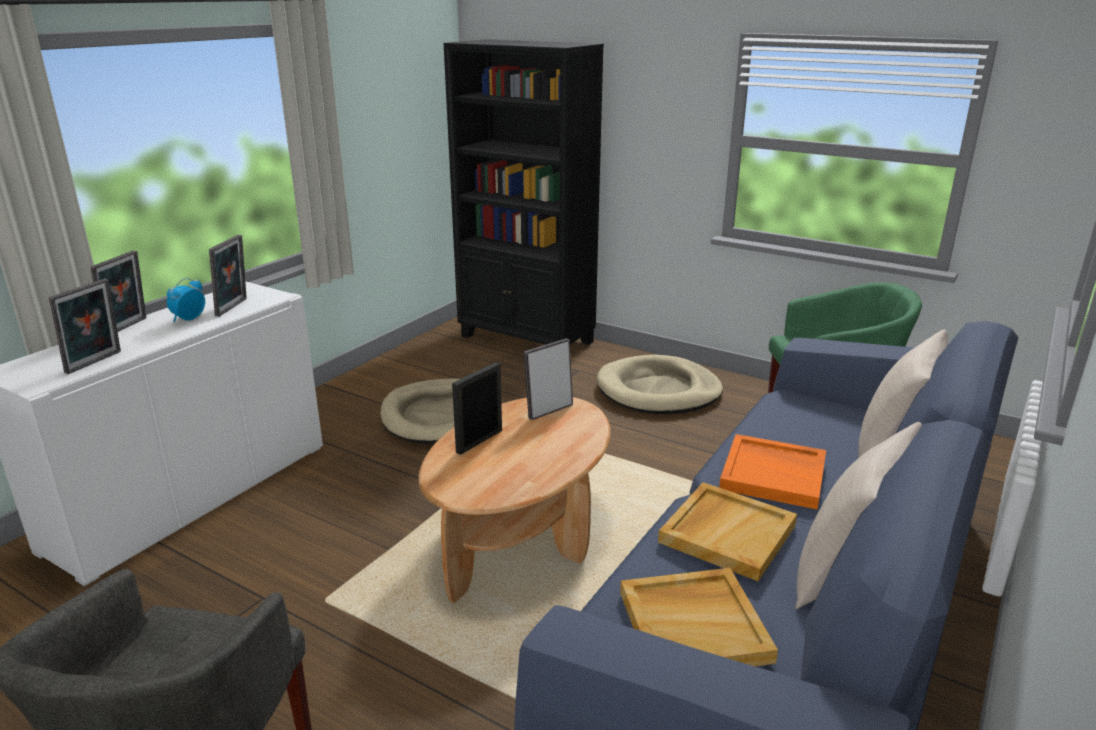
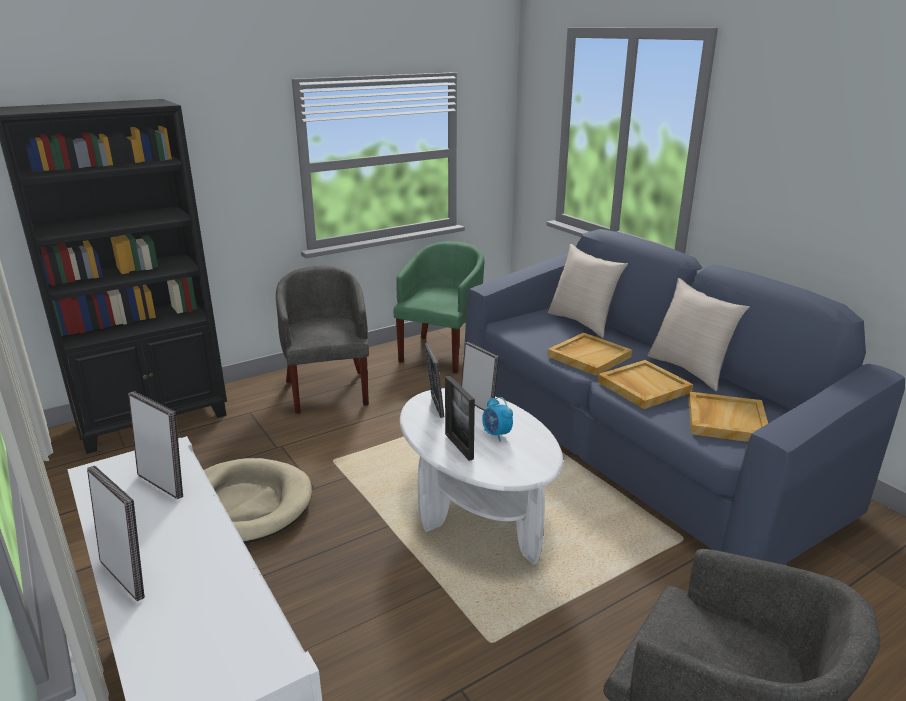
camera: 65 degrees left, 0 degrees up
picture frame [49,279,121,374] -> picture frame moved to [461,342,499,411]
alarm clock [167,278,205,322] -> alarm clock moved to [482,397,513,441]
brown coffee table [418,397,611,603] -> white coffee table [400,388,563,565]
beige dog bed [597,355,723,414] -> grey armchair [276,266,369,414]
orange tray [719,434,826,509] -> beige tray [547,333,632,376]

